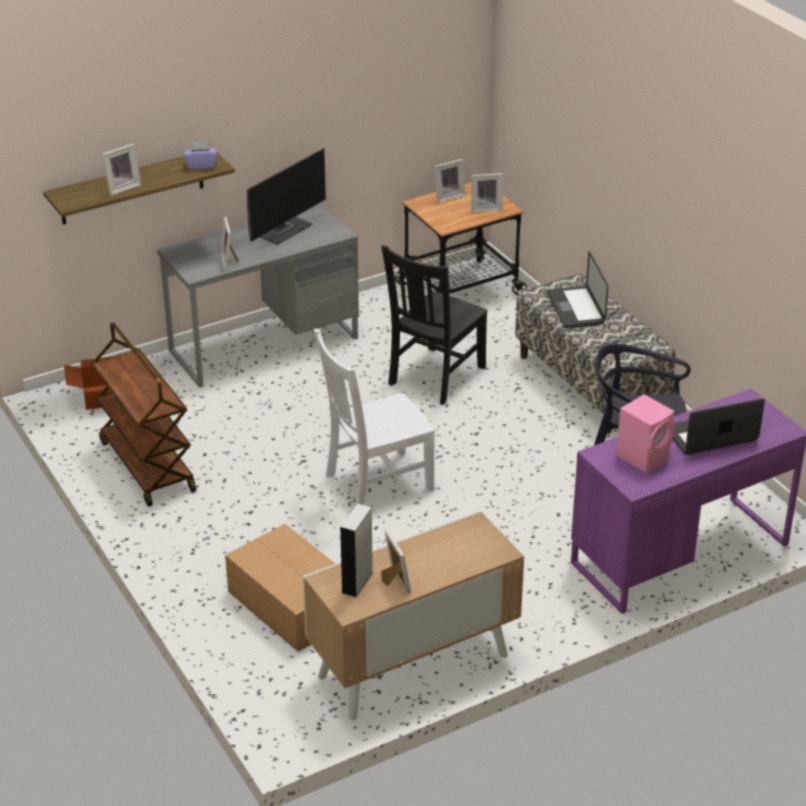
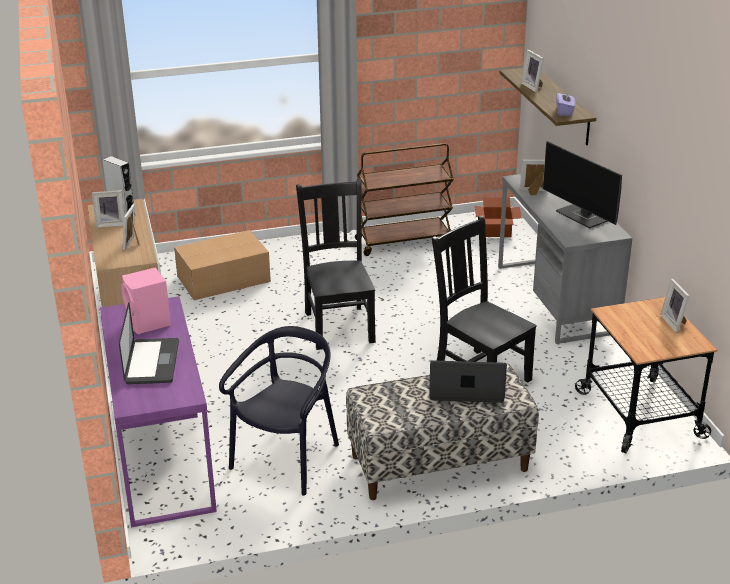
camera: 105 degrees right, 5 degrees down
white chair [314,329,435,507] -> black chair [296,178,376,350]
picture frame [471,173,503,213] -> picture frame moved to [123,204,140,251]

